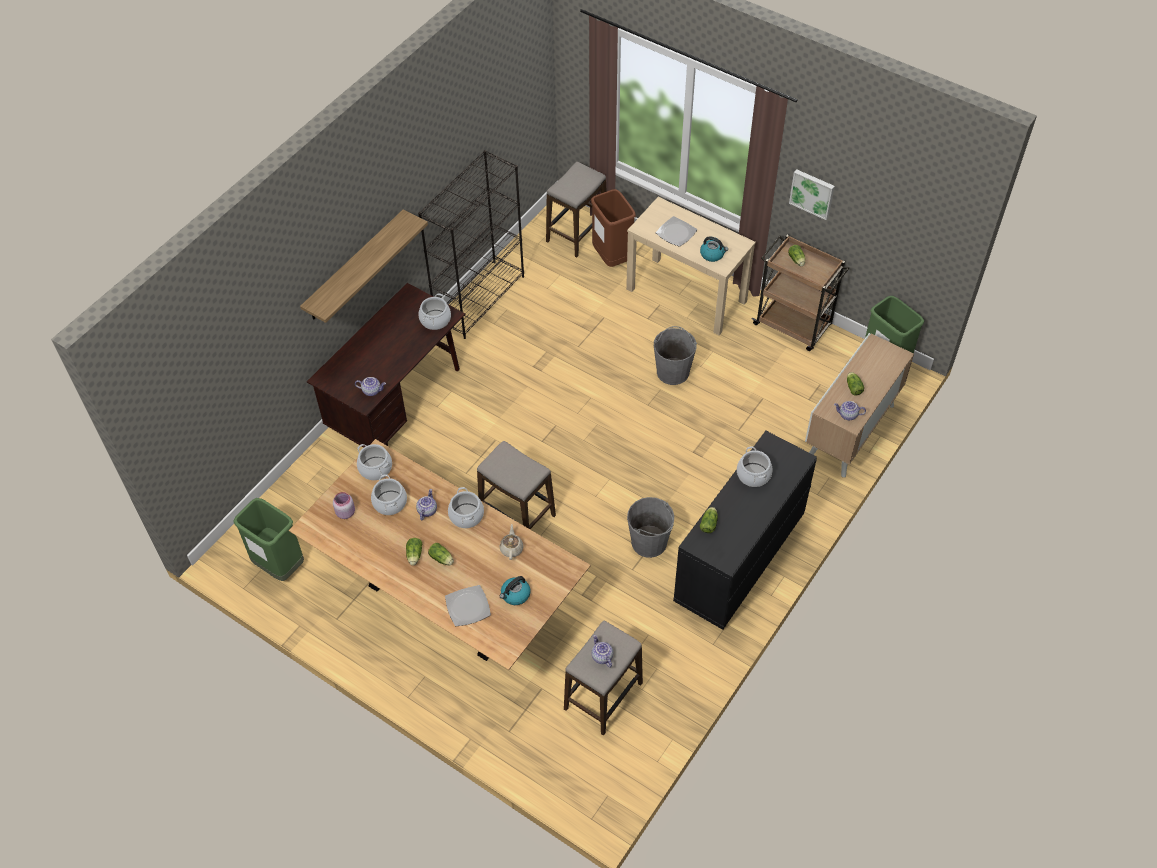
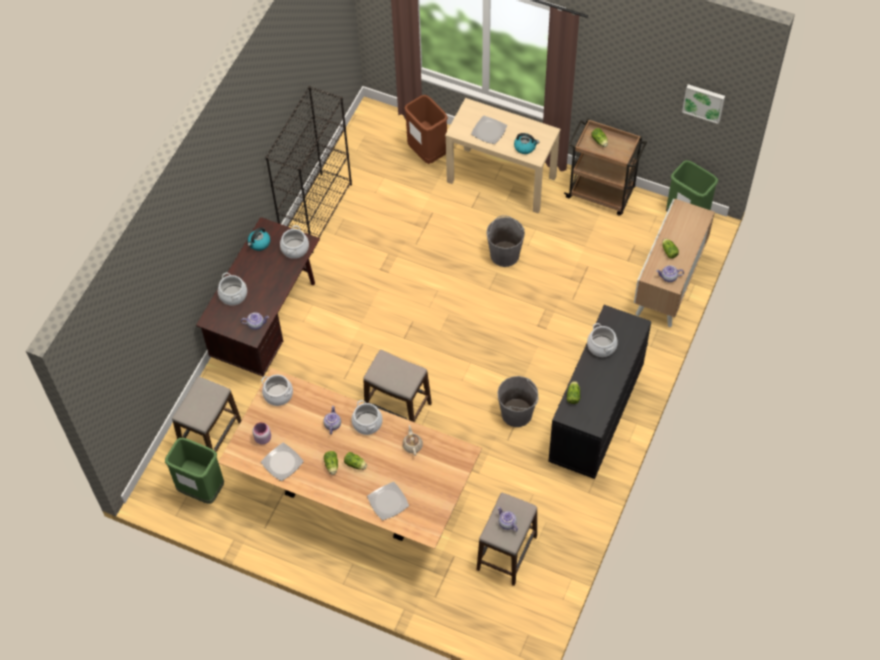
camera: 10 degrees left, 5 degrees up
shelf [300,209,428,323] -> none
cooking pot [371,474,407,515] -> cooking pot moved to [218,272,247,305]
kettle [500,576,531,605] -> kettle moved to [248,227,271,251]
stool [546,162,607,257] -> stool moved to [172,376,241,452]
picture [789,169,835,220] -> picture moved to [682,84,725,124]
none -> plate [261,443,304,481]

